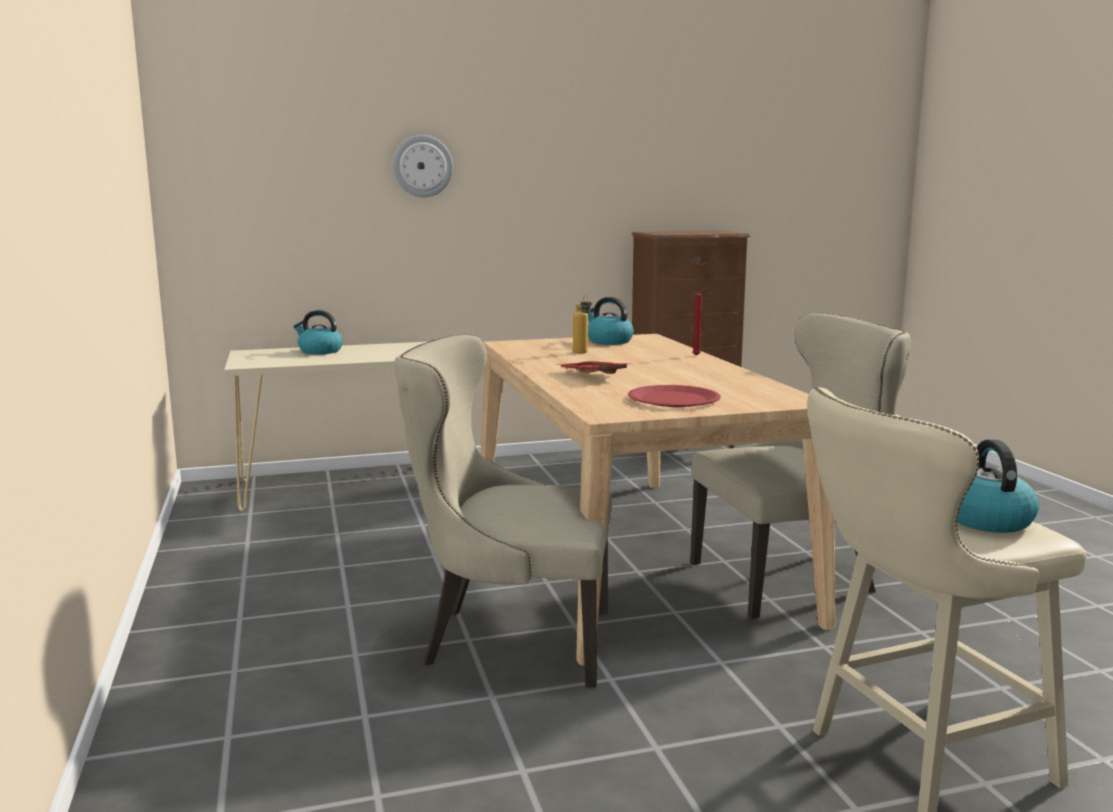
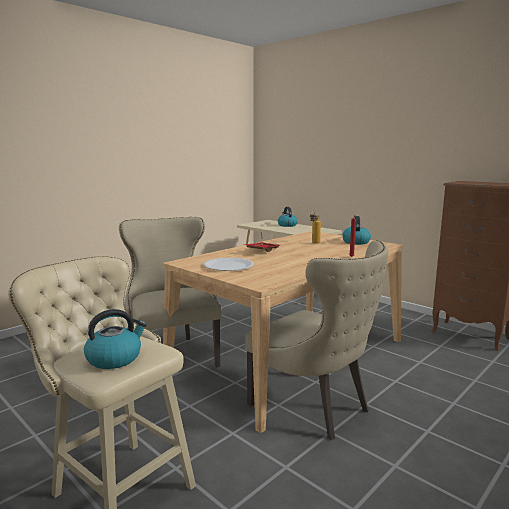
camera: 60 degrees right, 0 degrees up
wall clock [393,135,453,197] -> none
red plate [628,385,721,407] -> white plate [204,258,254,271]

